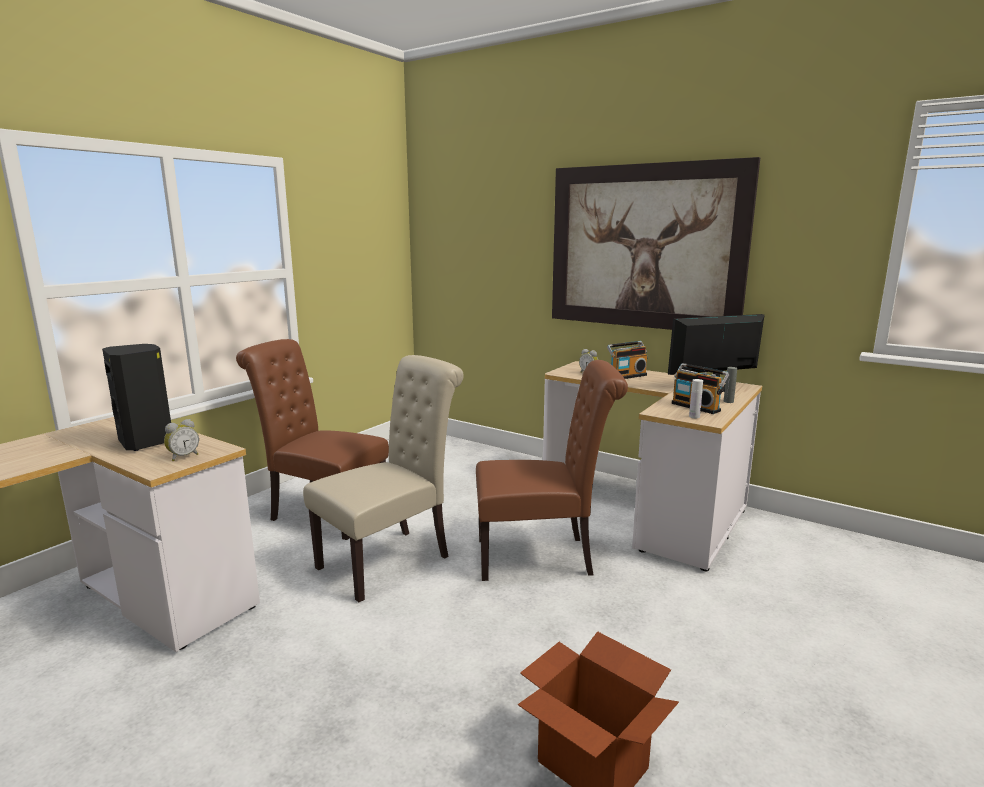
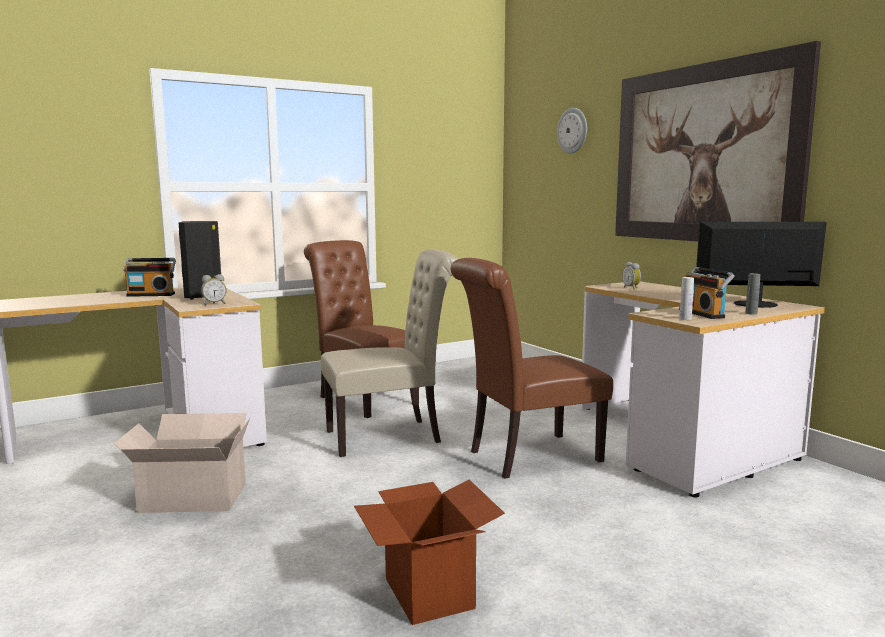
camera: 25 degrees right, 5 degrees down
brown chair [476,360,628,581] -> brown chair turned 135 degrees clockwise [451,258,613,479]
radio [607,341,648,379] -> radio moved to [123,258,176,297]
none -> cardboard box [114,413,250,513]
none -> wall clock [557,108,587,153]

